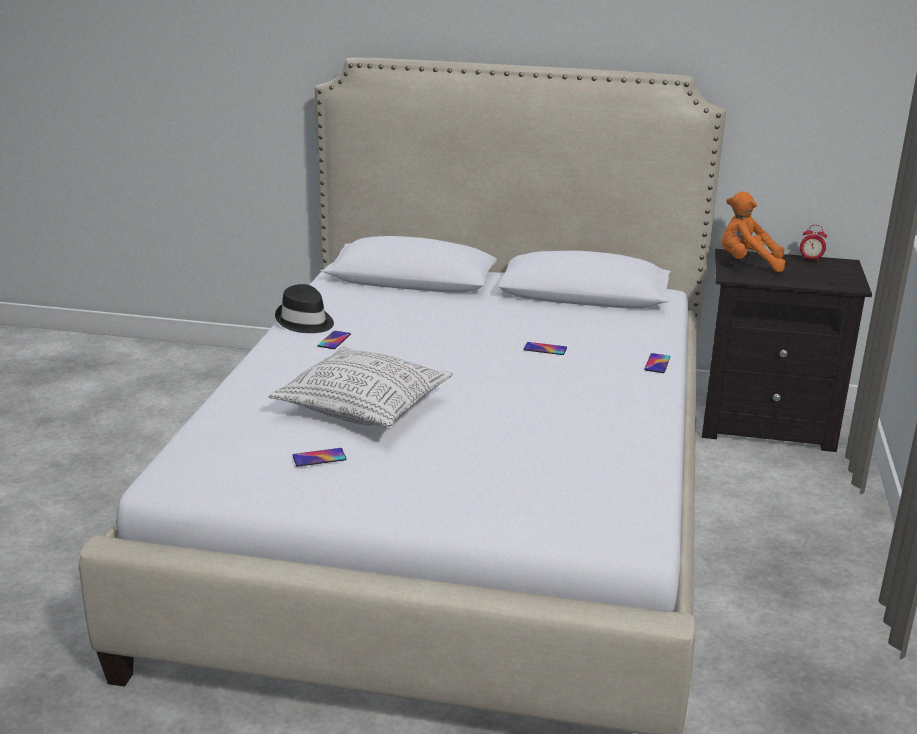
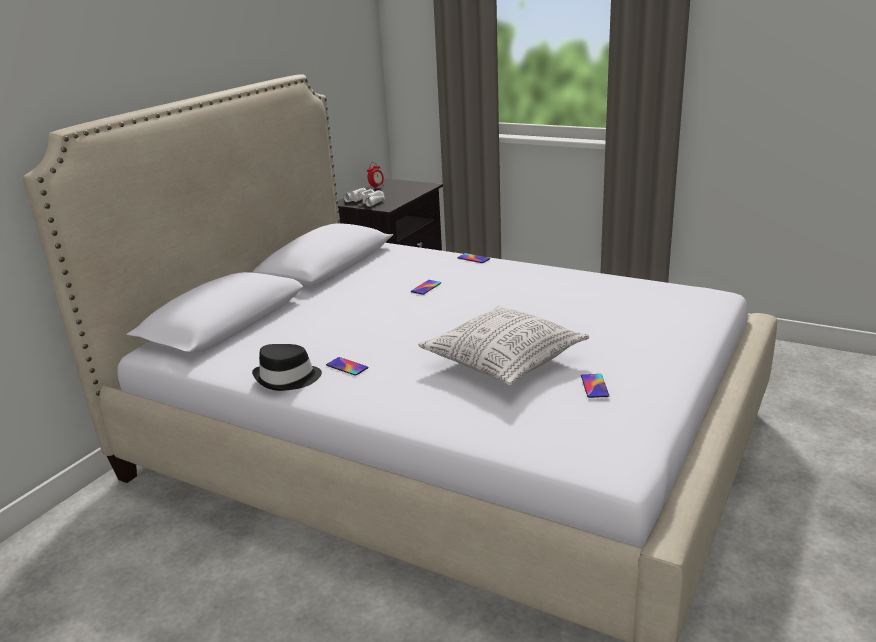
camera: 70 degrees left, 0 degrees up
orange plush toy [721,191,786,272] -> white binoculars [343,187,385,207]

